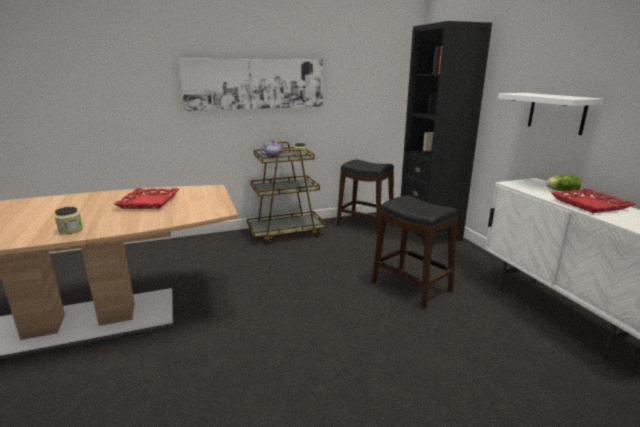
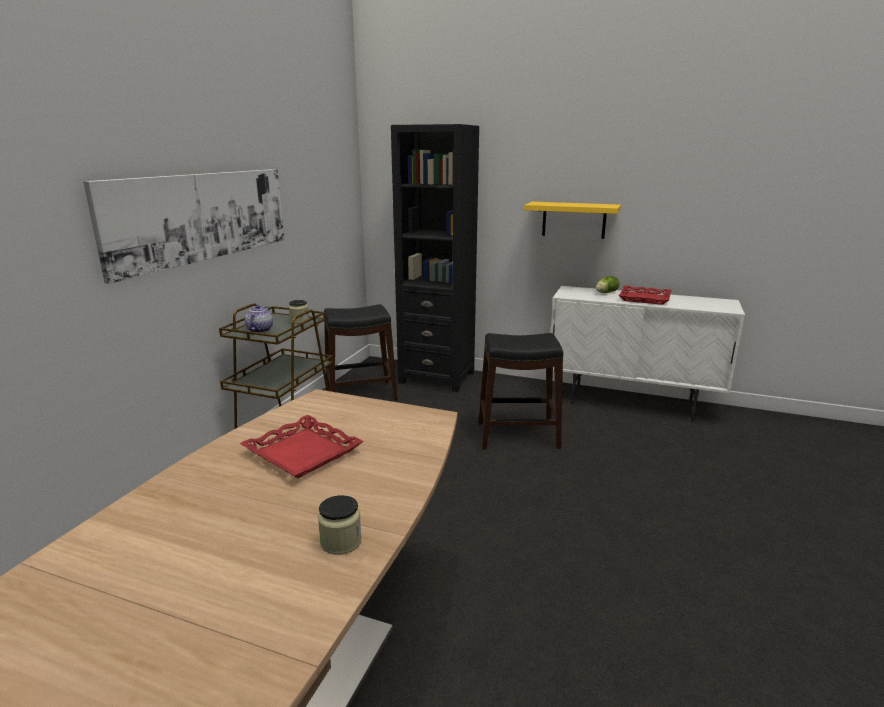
camera: 50 degrees left, 0 degrees up
white shelf [498,93,603,135] -> yellow shelf [524,202,621,239]

